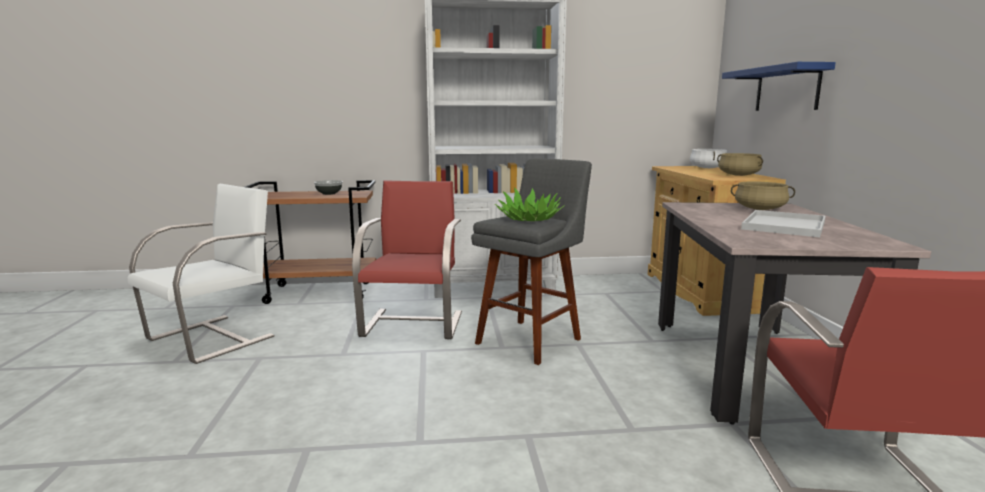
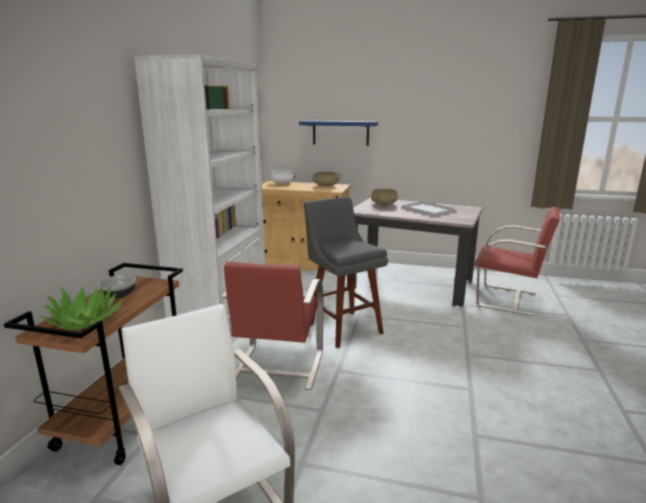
camera: 70 degrees left, 5 degrees up
red chair [352,180,462,339] -> red chair turned 105 degrees counterclockwise [221,261,323,390]
potted plant [495,187,565,221] -> potted plant moved to [39,285,123,330]

